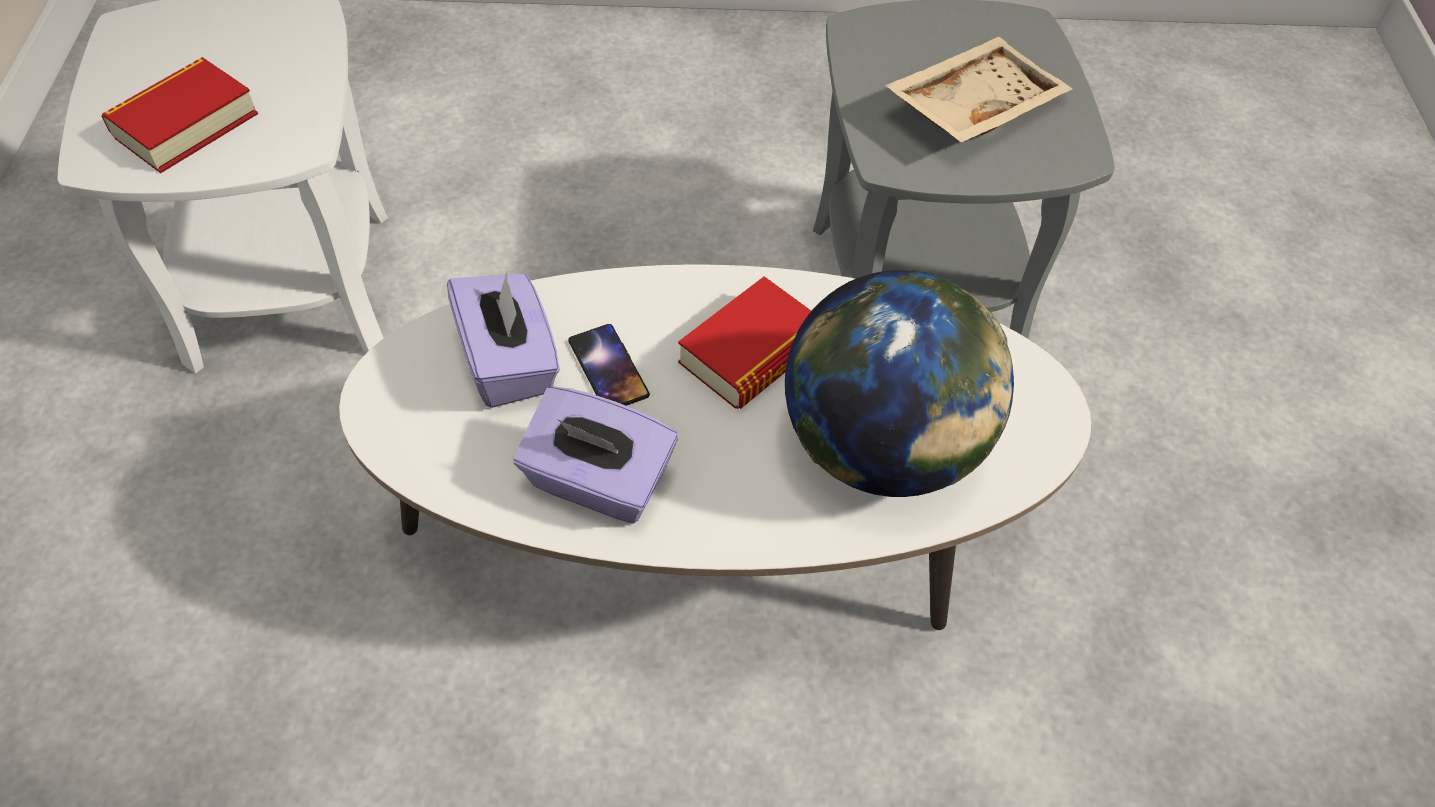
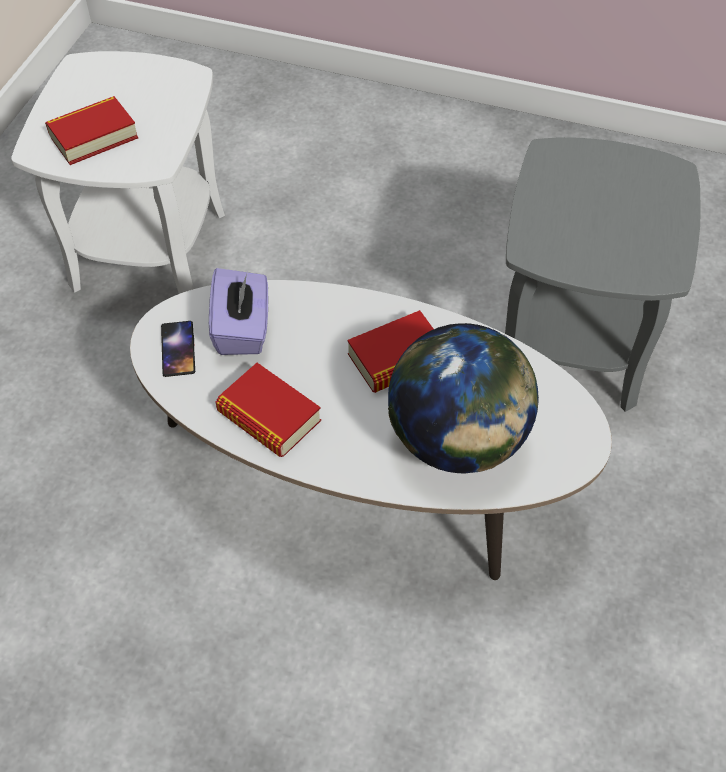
camera: 20 degrees right, 0 degrees up
purple tissue box [513,386,678,524] -> book [216,363,321,457]
phone [568,324,650,406] -> phone moved to [161,321,195,377]
beige tray [885,37,1072,143] -> none

